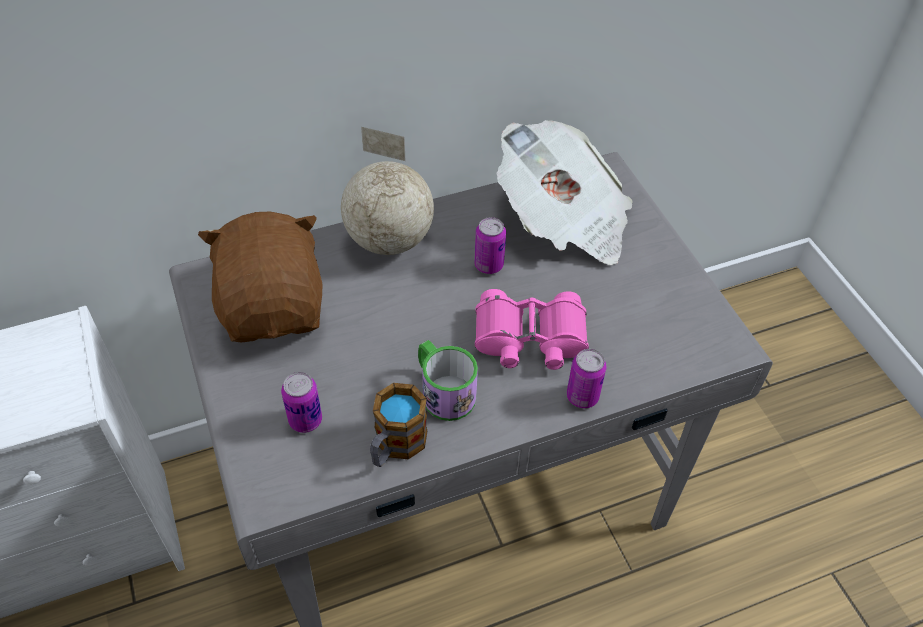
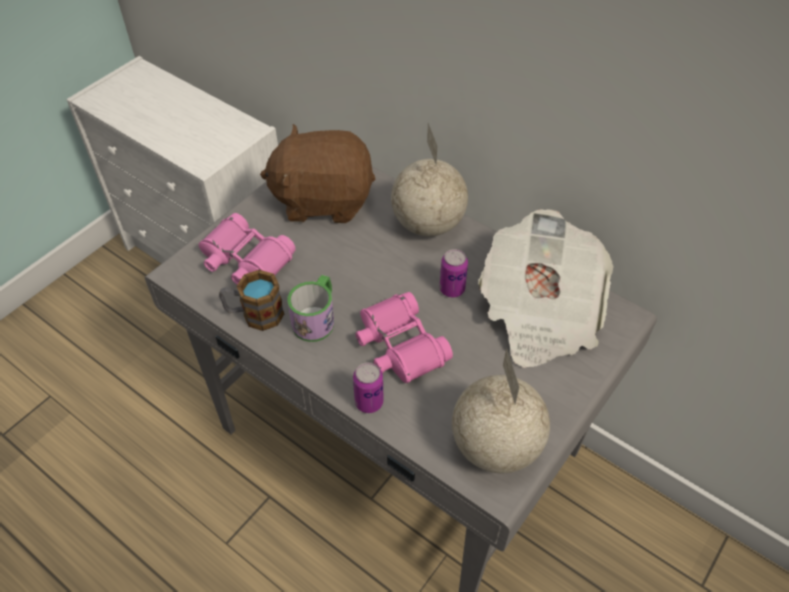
camera: 60 degrees right, 0 degrees up
brown plush toy [198,212,322,343] -> brown plush toy turned 135 degrees counterclockwise [260,124,375,223]
can [281,372,322,433] -> pink binoculars [199,213,296,285]
none -> globe [452,347,550,473]

